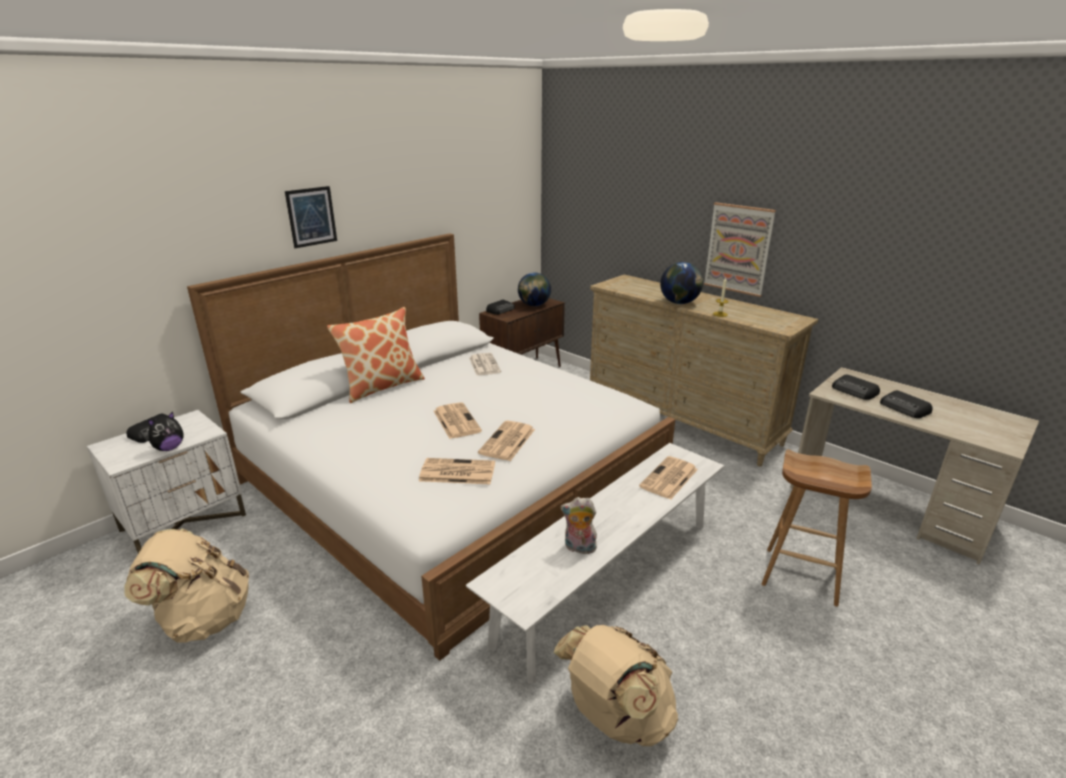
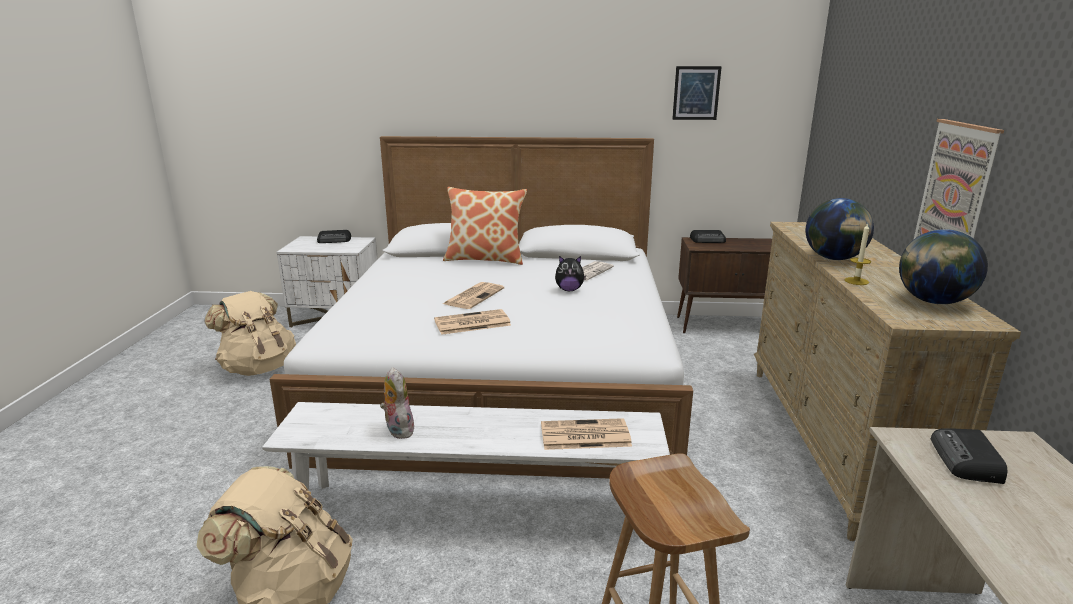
camera: 50 degrees right, 5 degrees down
plush toy [148,411,184,451] -> plush toy moved to [555,256,586,291]
picture [285,186,337,248] -> picture moved to [672,66,722,120]
newspaper [419,458,495,484] -> none
globe [518,273,551,306] -> globe moved to [899,229,988,304]
radio [880,390,933,418] -> none

